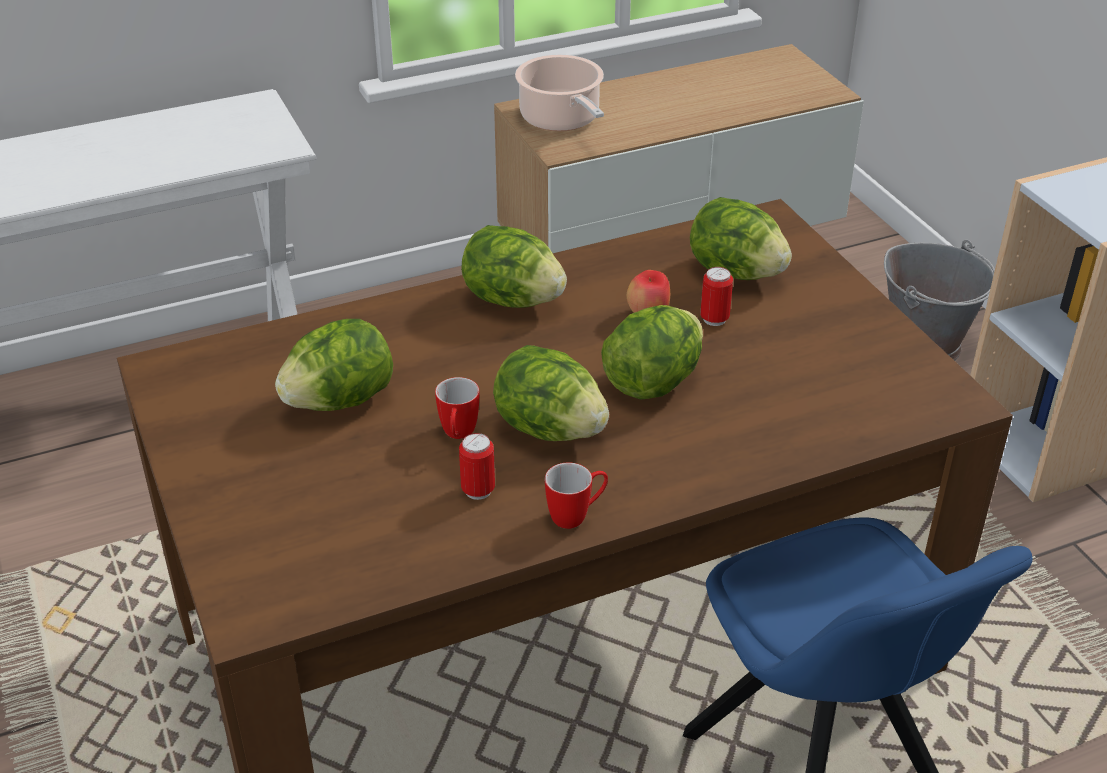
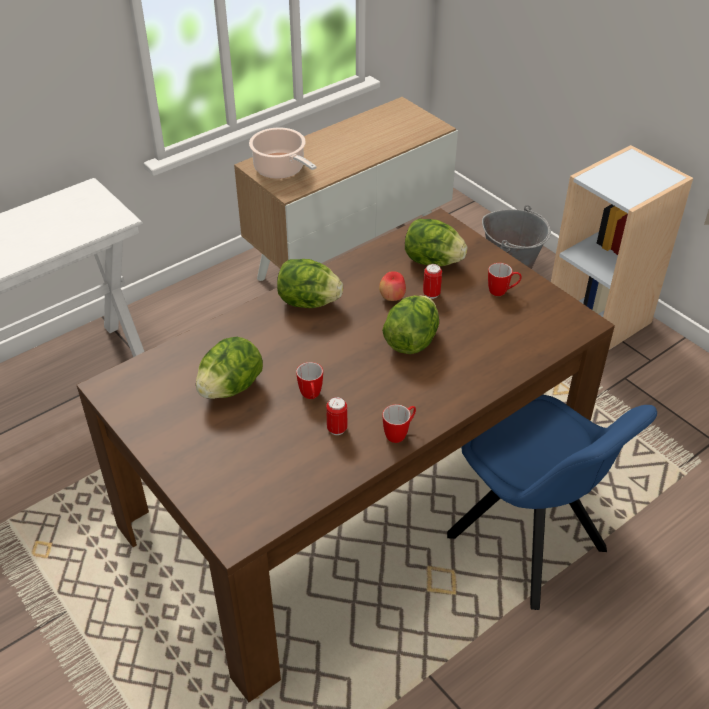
camera: 15 degrees left, 5 degrees up
lettuce [493,345,609,441] -> none
none -> mug [488,263,522,296]

